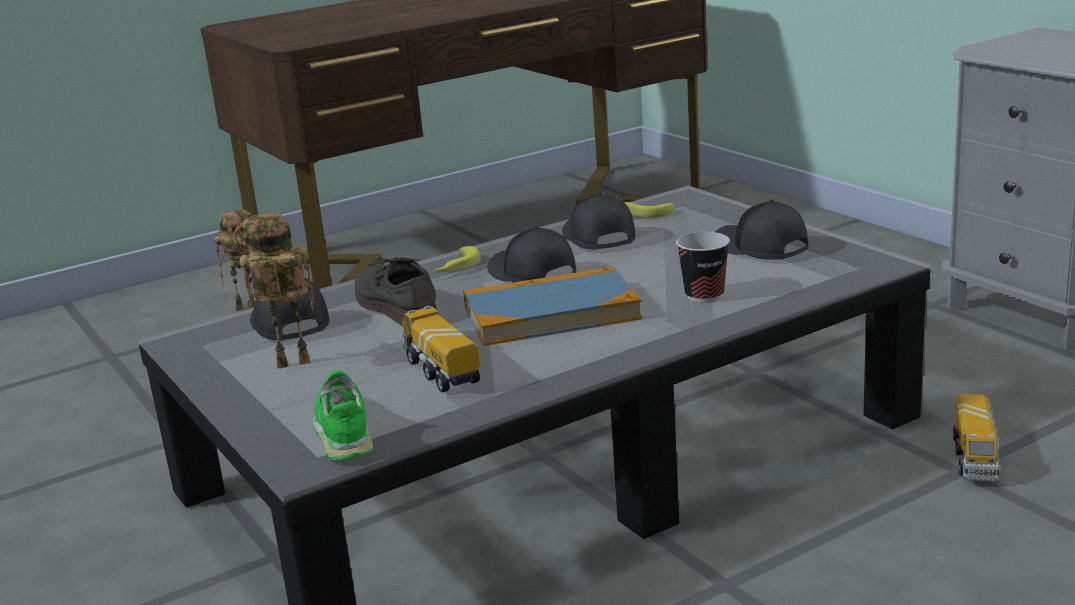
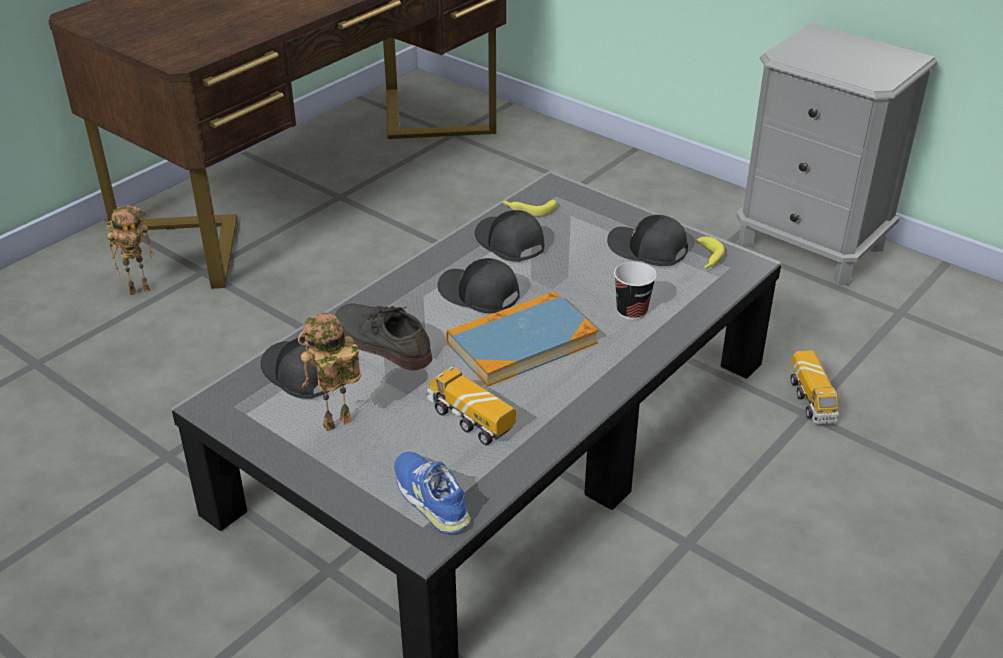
camera: 20 degrees left, 15 degrees up
green shoe [313,371,373,460] -> blue shoe [394,452,471,534]
banana [434,246,481,273] -> banana moved to [697,237,725,270]

